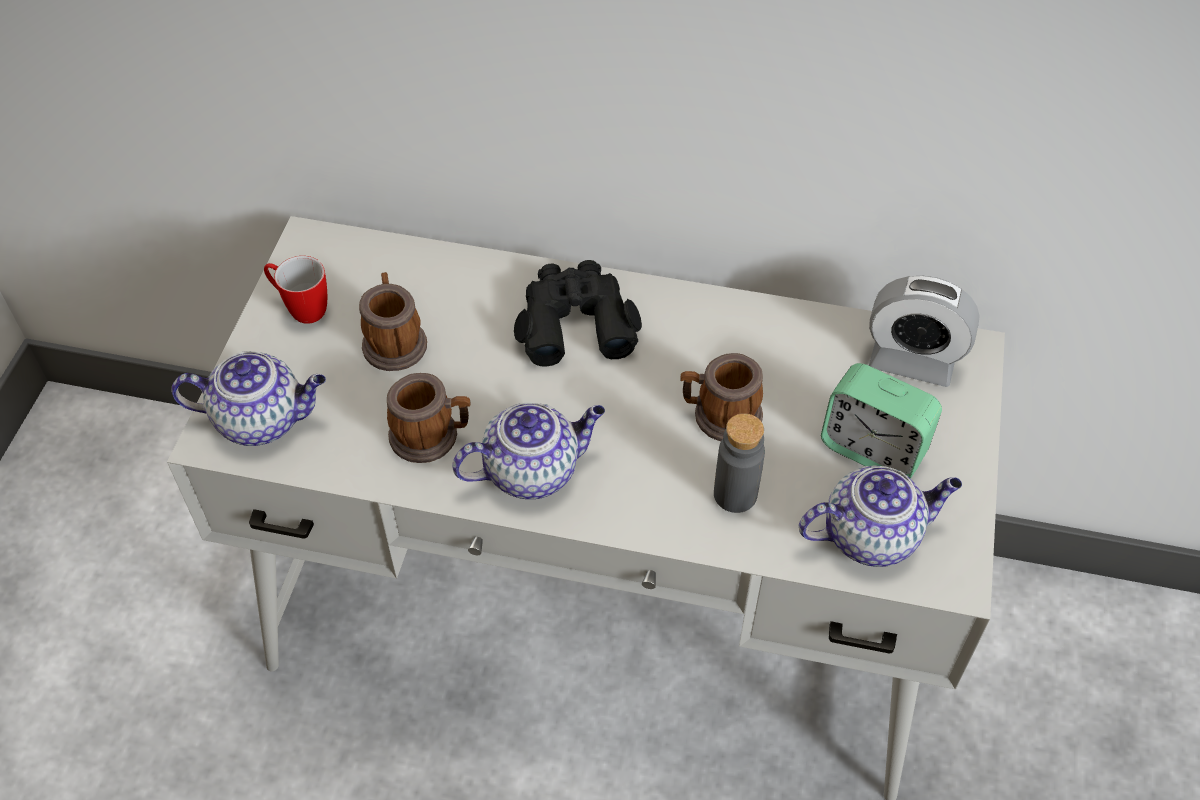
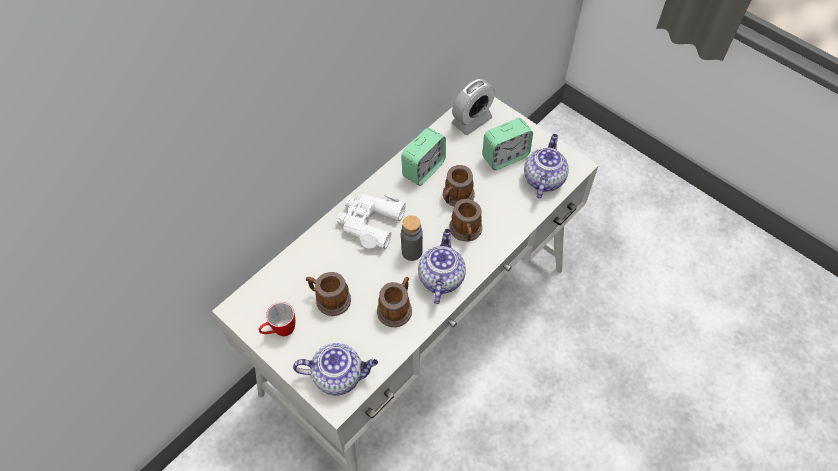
camera: 60 degrees left, 5 degrees up
teapot [171,351,326,446] -> teapot turned 60 degrees clockwise [293,343,378,396]
black binoculars [514,260,642,367] -> white binoculars [337,194,406,249]
grey bottle [714,413,765,513] -> grey bottle moved to [401,215,423,261]
none -> alarm clock [401,128,446,186]
none -> mug [449,199,482,242]

